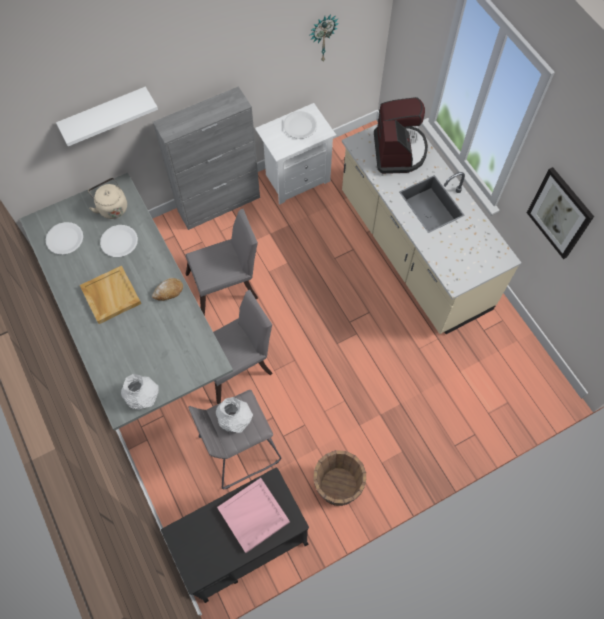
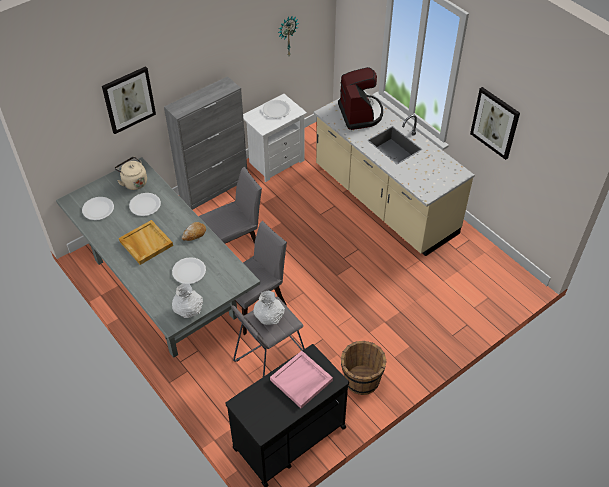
camera: 10 degrees left, 15 degrees down
white shelf [56,87,158,146] -> picture [102,66,156,134]
none -> white plate [172,257,206,284]

